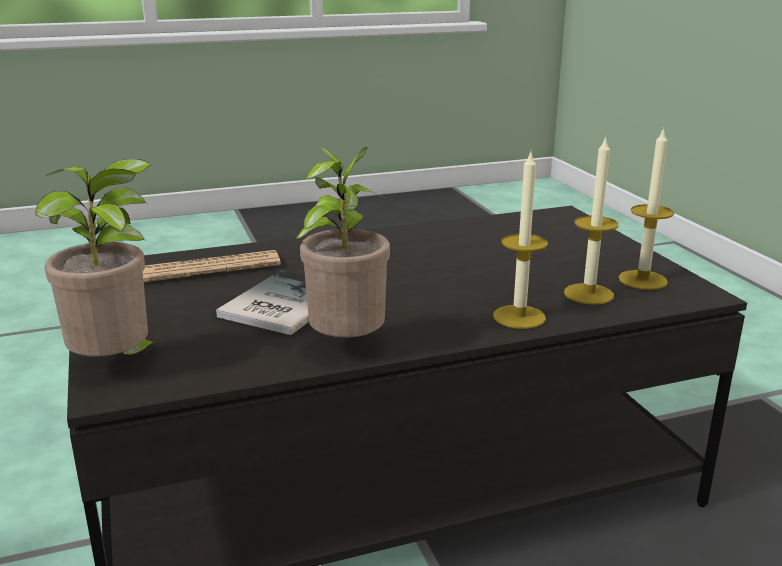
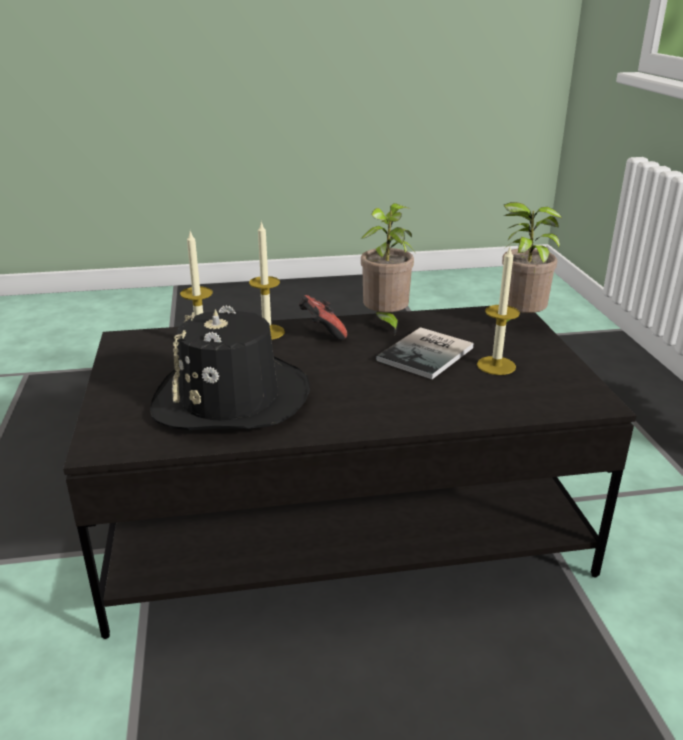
camera: 170 degrees left, 5 degrees up
newspaper [143,250,281,282] -> none
candle [619,127,674,290] -> candle moved to [477,248,520,375]
none -> black hat [150,305,310,430]
none -> game controller [299,295,347,340]

